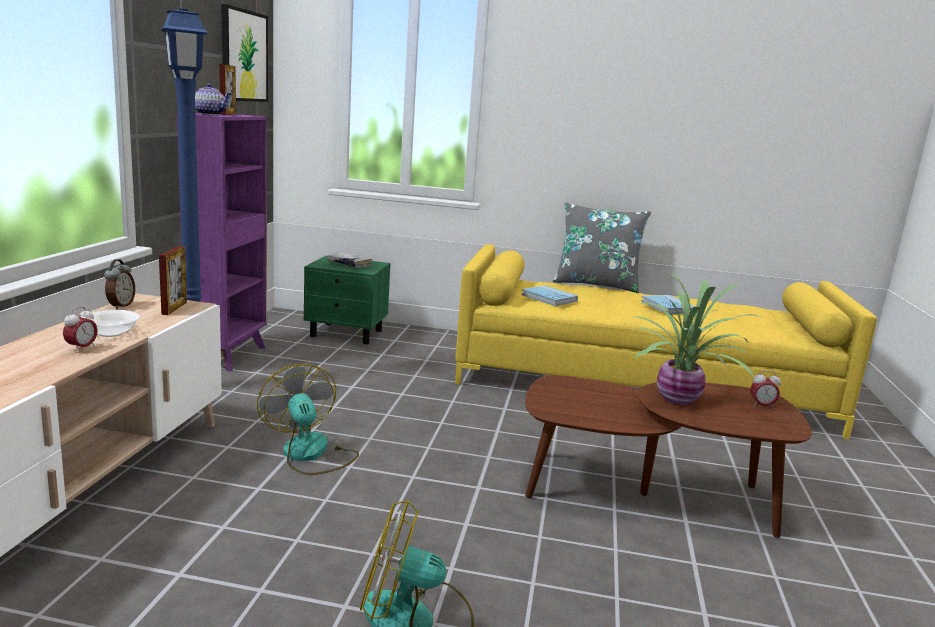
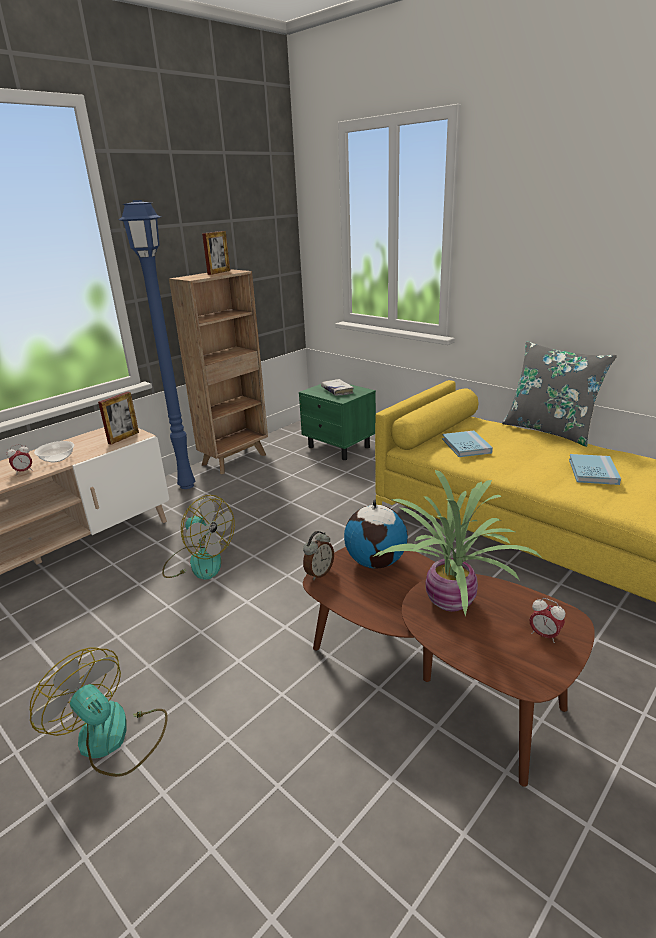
camera: 35 degrees right, 10 degrees up
alarm clock [104,259,135,309] -> alarm clock moved to [303,531,334,580]
purple bookcase [177,113,267,371] -> brown bookcase [169,269,268,474]
teapot [195,84,233,115] -> none
picture [221,4,268,102] -> none
fan [257,364,359,475] -> fan turned 120 degrees clockwise [162,495,235,580]
none -> globe [344,499,408,569]

